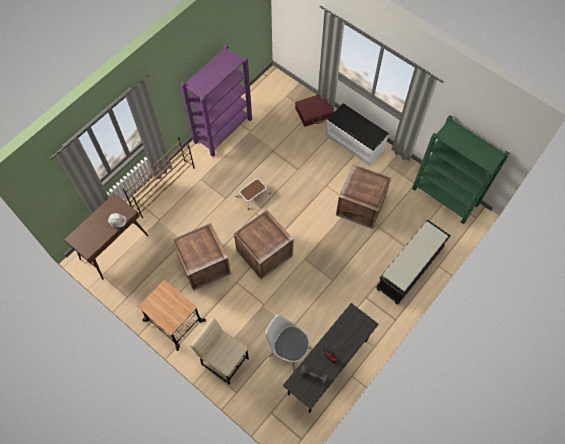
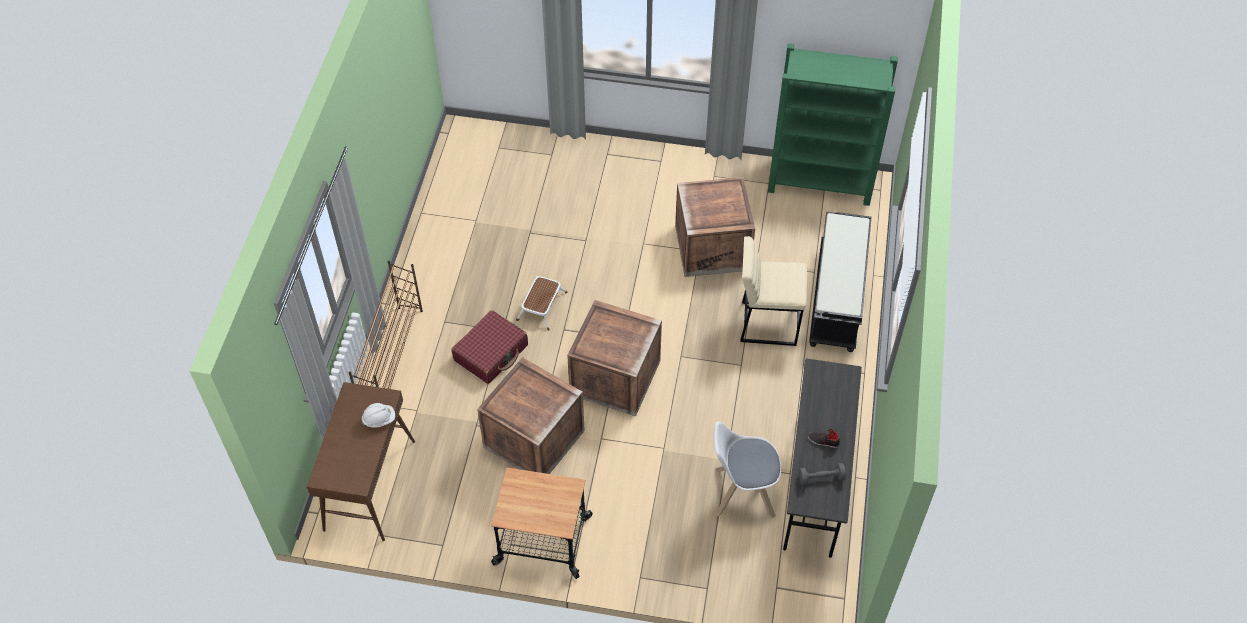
camera: 30 degrees left, 10 degrees down
purple bookcase [180,44,252,157] -> none
beige stool [190,317,249,385] -> beige stool moved to [740,236,807,346]
red suitcase [295,94,335,127] -> red suitcase moved to [451,310,528,384]
white bench [326,103,389,166] -> none

